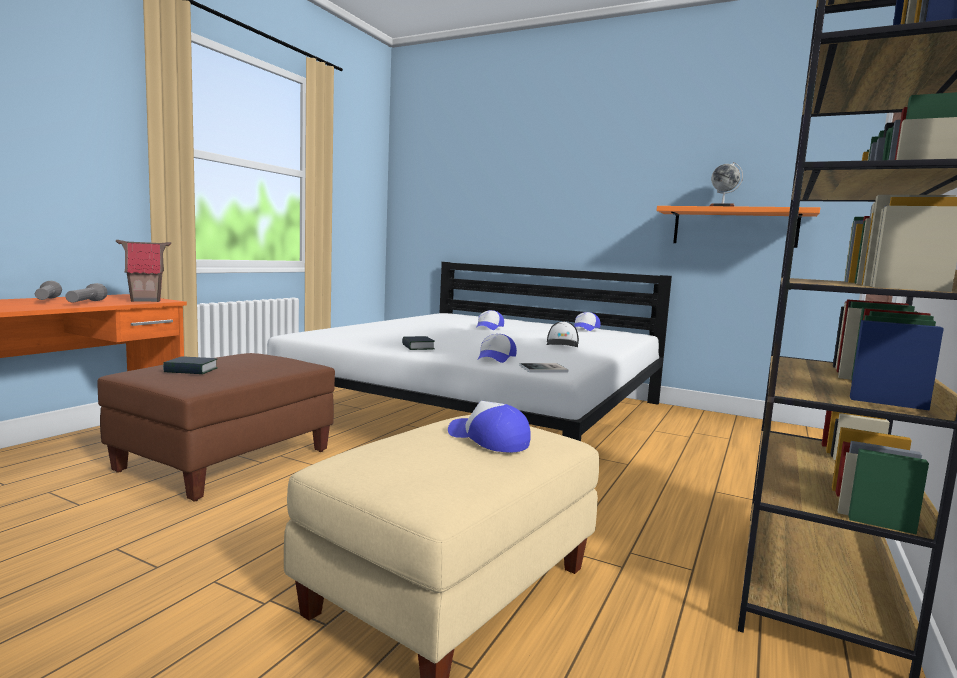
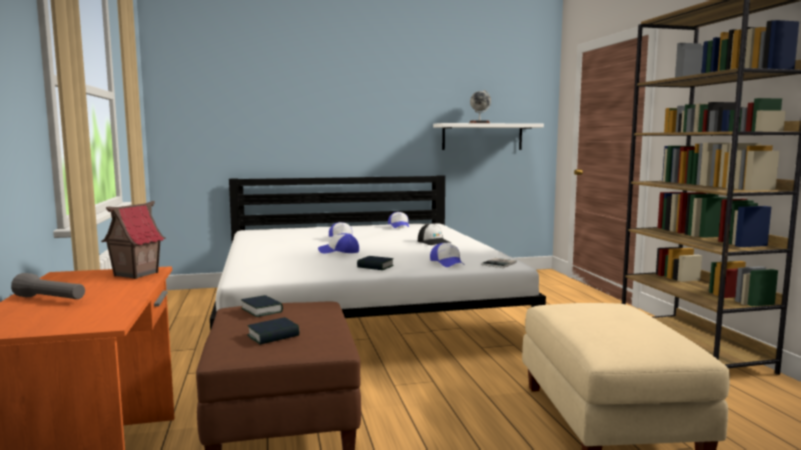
camera: 40 degrees left, 0 degrees up
grey flashlight [65,283,108,303] -> none
cap [448,401,531,453] -> cap moved to [318,234,359,253]
orange shelf [657,206,820,248] -> white shelf [433,123,544,150]
none -> book [241,295,283,317]

